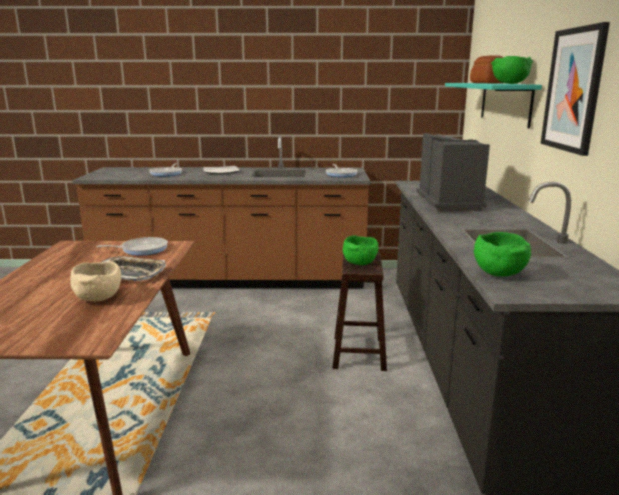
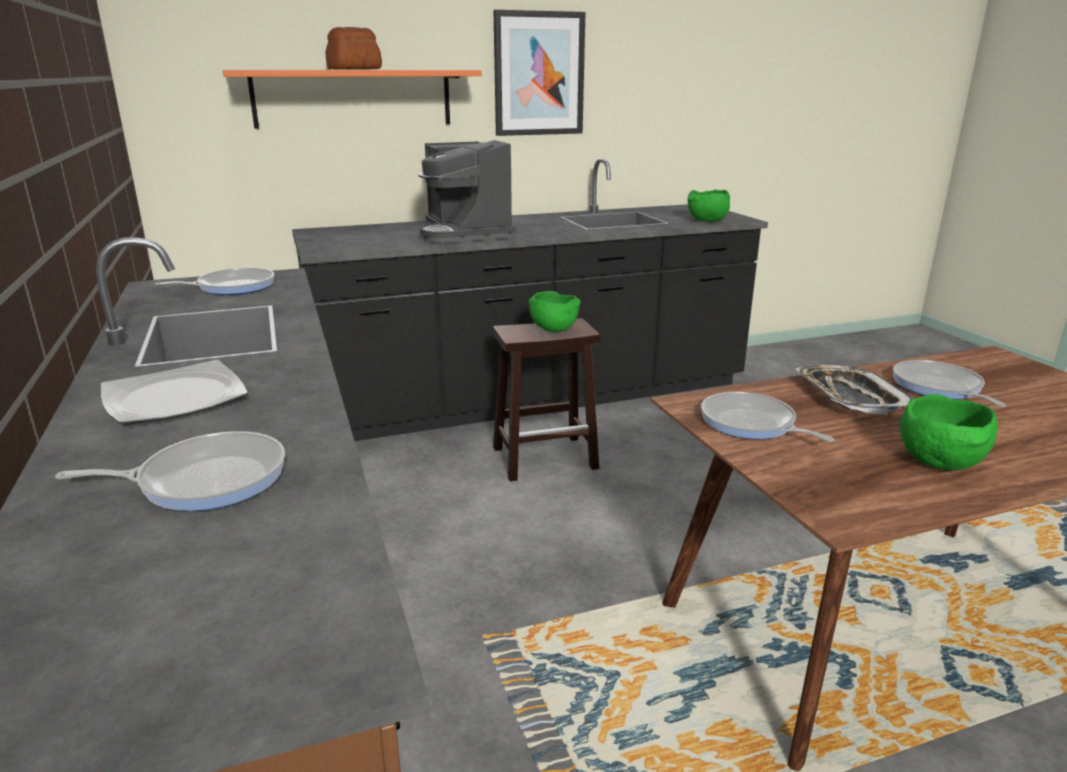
camera: 110 degrees left, 5 degrees up
beige bowl [70,261,121,301] -> frying pan [893,360,1006,407]
coffee machine [416,133,490,212] -> coffee machine turned 90 degrees counterclockwise [418,140,516,243]
turquoise shelf [445,83,542,128] -> orange shelf [222,70,482,129]
green bowl [491,56,533,84] -> green bowl moved to [900,394,998,470]

